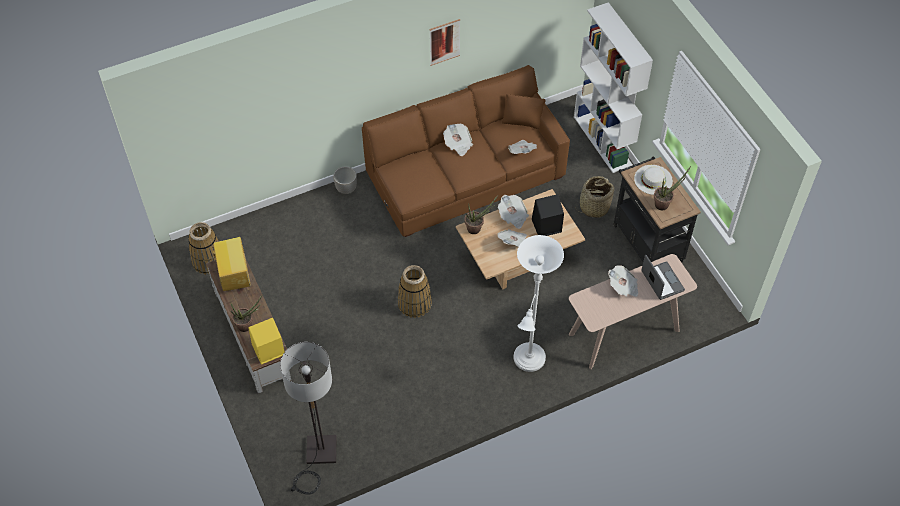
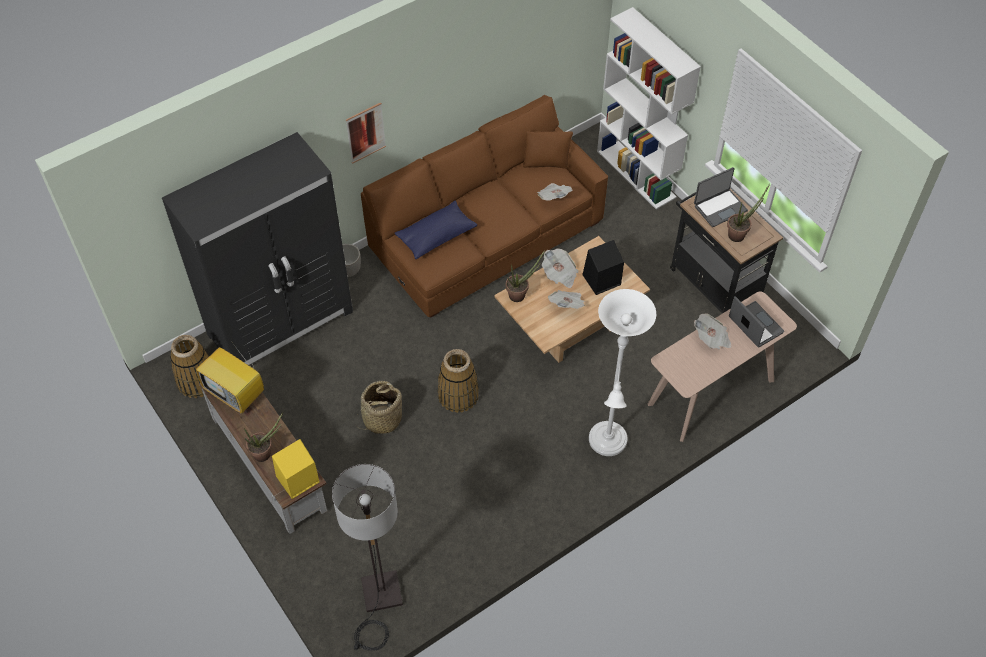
camera: 10 degrees left, 0 degrees up
television [210,237,251,291] -> television turned 150 degrees clockwise [196,340,264,414]
picture [429,19,460,66] -> picture moved to [346,102,386,164]
newspaper [443,124,473,156] -> none
basket [575,176,614,218] -> basket moved to [361,381,403,434]
white hat [634,165,673,195] -> laptop [694,167,748,227]
none -> black cabinet [162,132,353,365]
none -> blue pillow [395,201,477,259]

